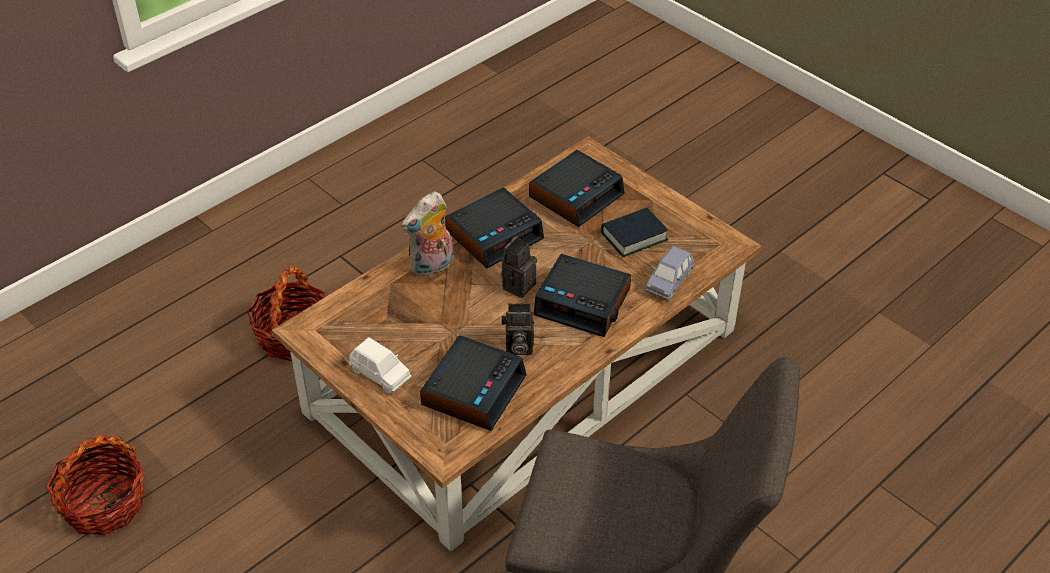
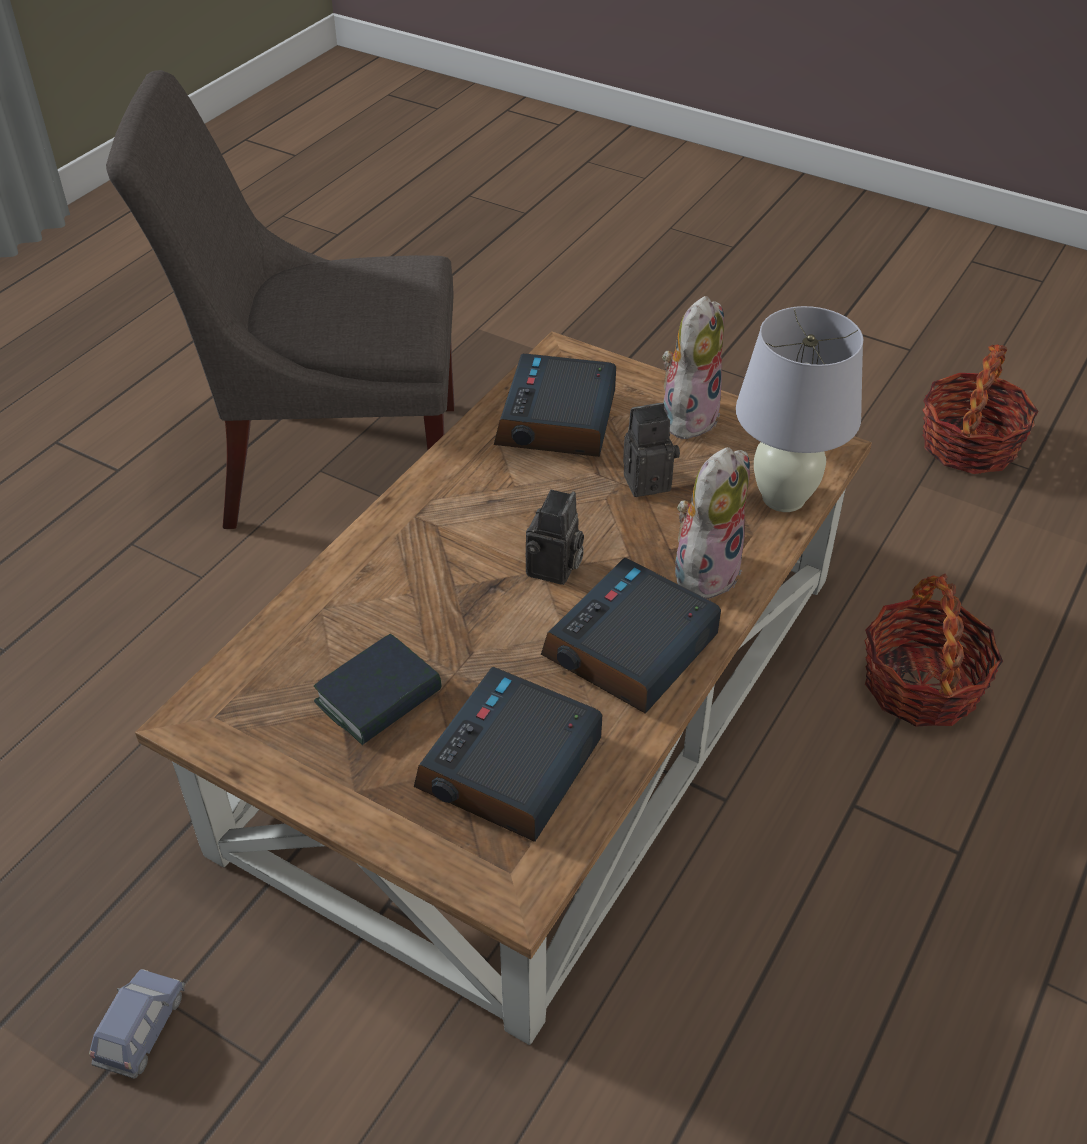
camera: 165 degrees right, 0 degrees up
white toy car [348,337,412,393] -> plush toy [662,296,724,439]
camera [501,303,534,355] -> camera moved to [623,403,680,497]
alarm clock [533,254,631,337] -> none
blue toy car [645,246,694,301] -> blue toy car moved to [89,969,185,1079]
none -> white table lamp [736,306,863,512]

